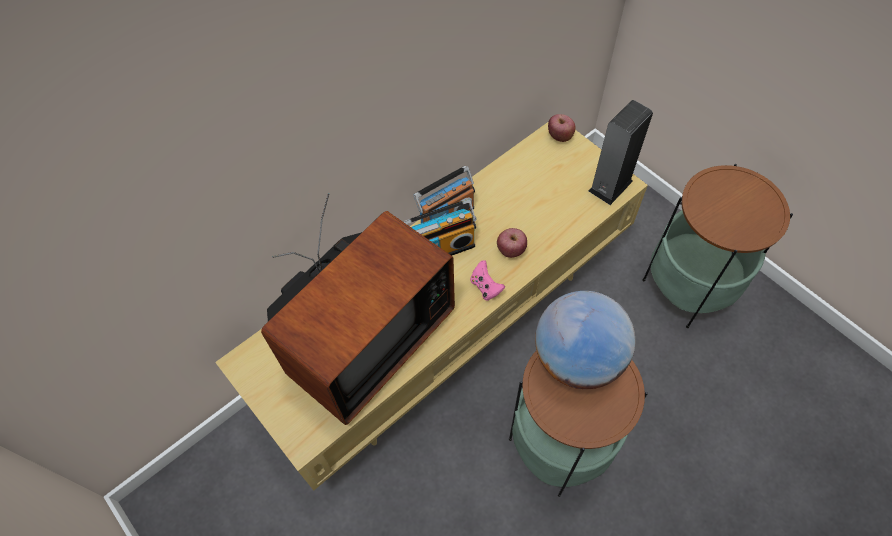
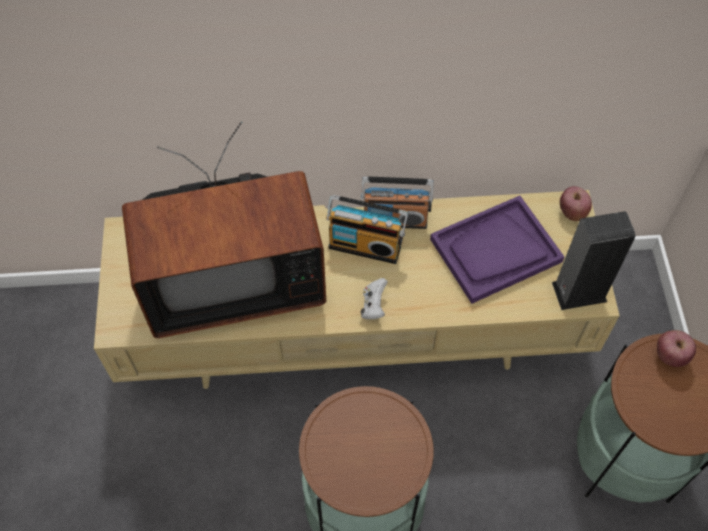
camera: 35 degrees right, 0 degrees up
pink game controller [470,260,505,301] -> white game controller [360,278,388,319]
apple [497,228,527,258] -> apple moved to [657,330,696,367]
globe [535,291,635,389] -> none
none -> purple tray [430,196,564,304]

